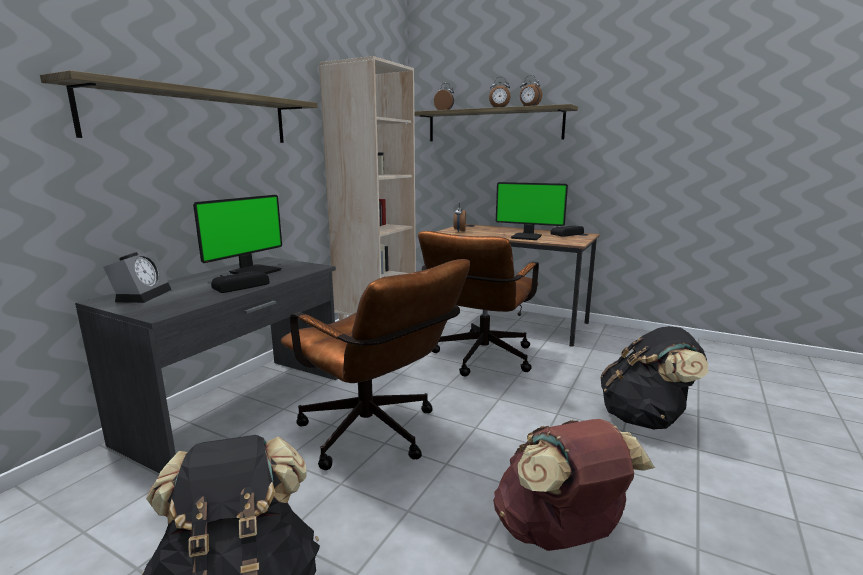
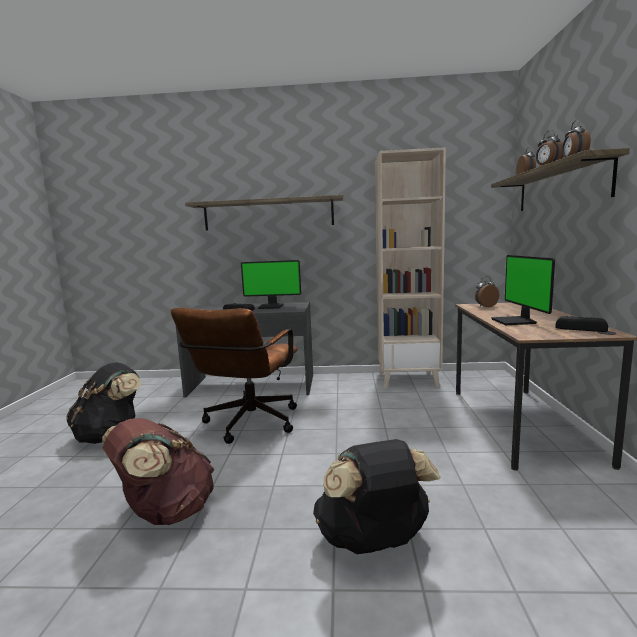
camera: 65 degrees right, 5 degrees down
alarm clock [103,250,171,303] -> none
brown office chair [418,231,539,377] -> none

